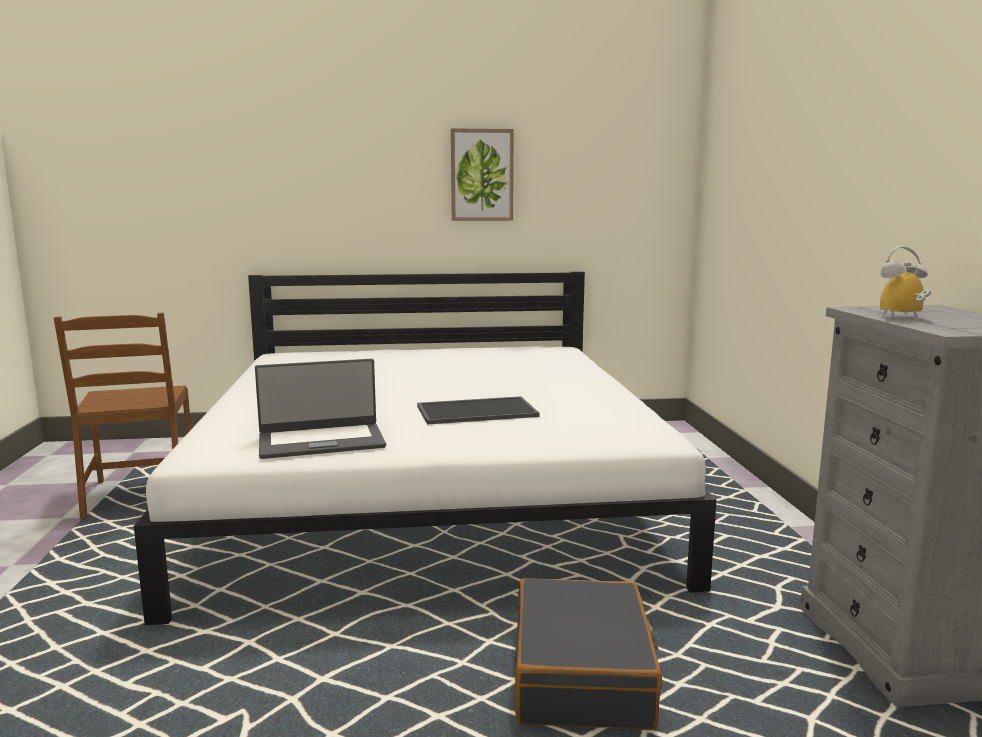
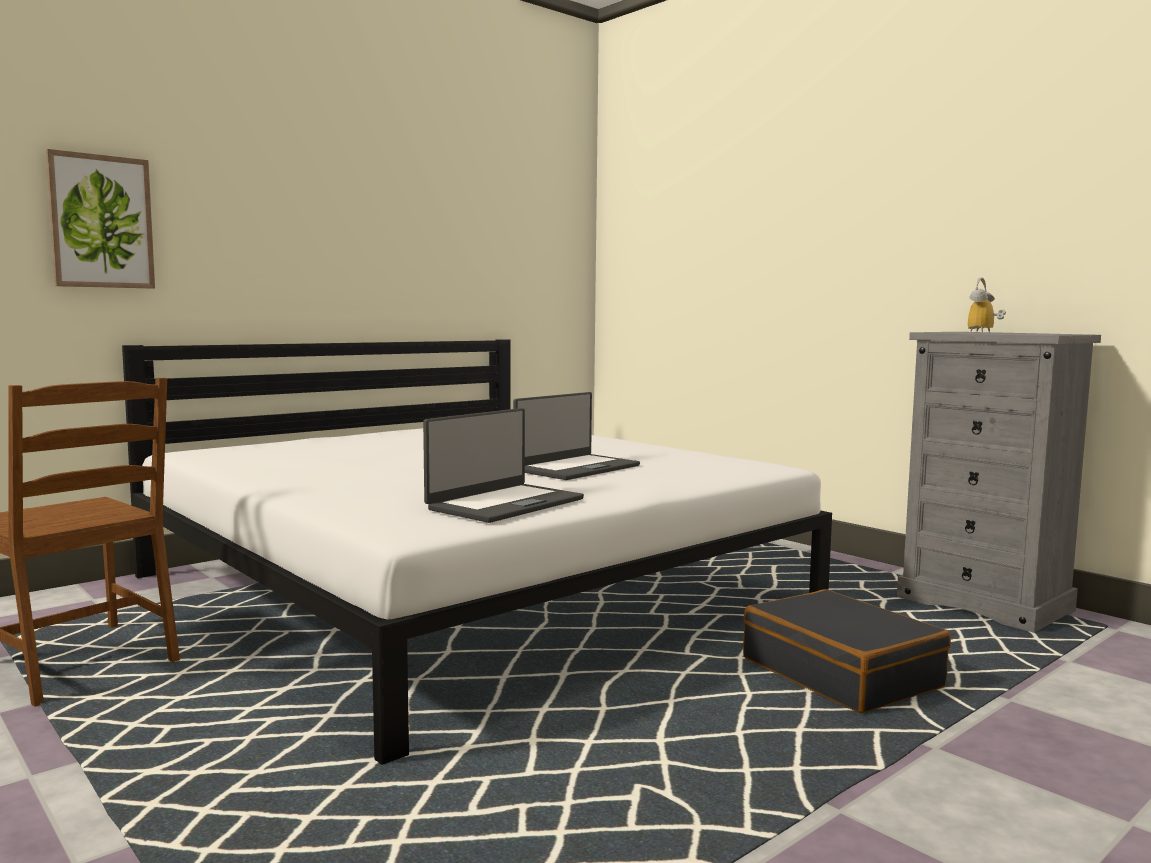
camera: 35 degrees left, 5 degrees down
tray [417,396,540,424] -> laptop [513,392,640,480]
picture [451,128,514,221] -> picture moved to [46,149,155,289]

